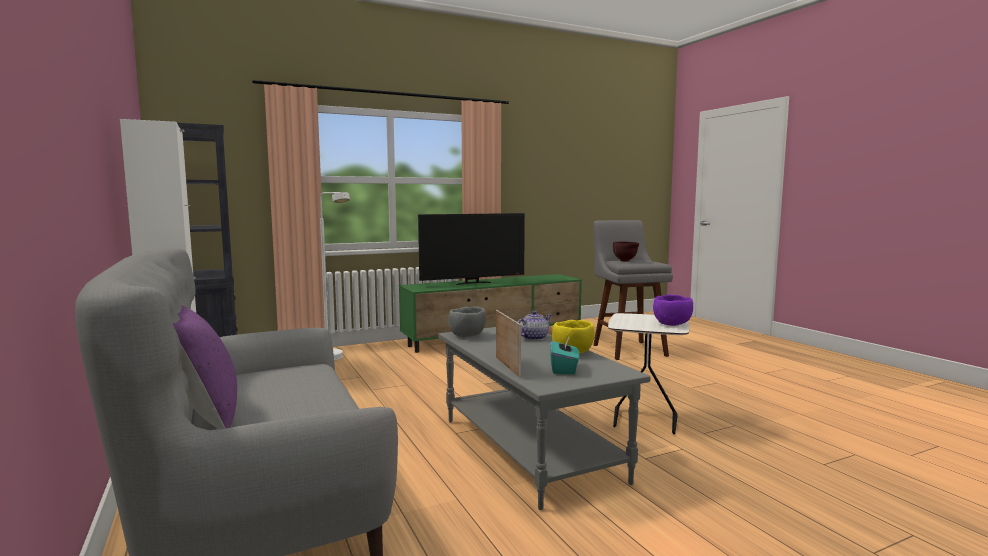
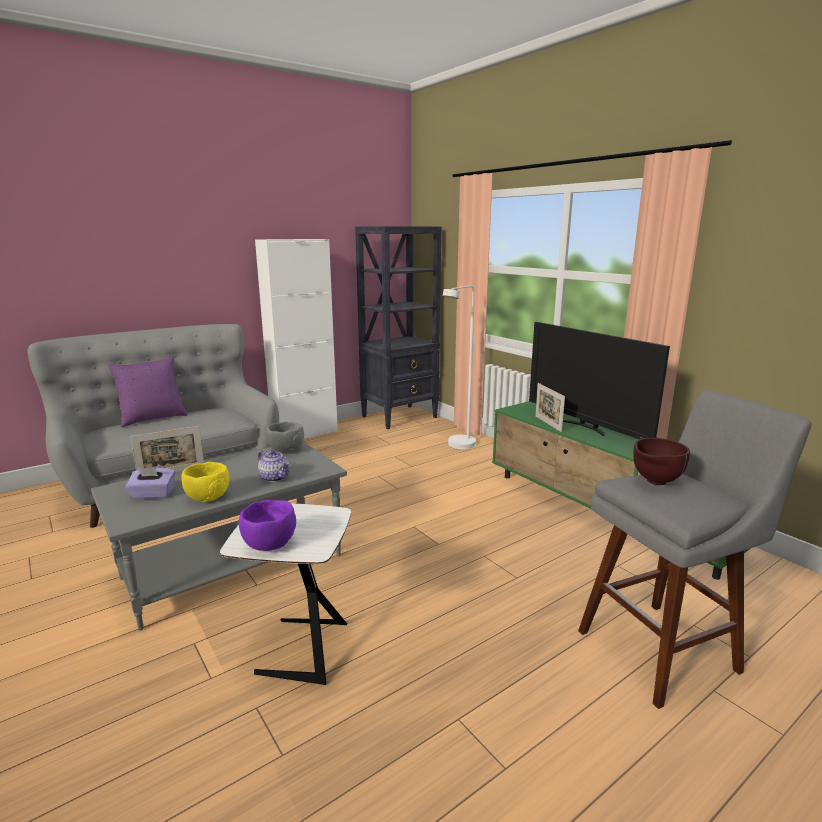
camera: 80 degrees right, 10 degrees up
turquoise tissue box [550,337,579,374] -> purple tissue box [126,468,175,499]
none -> picture frame [535,383,565,432]

